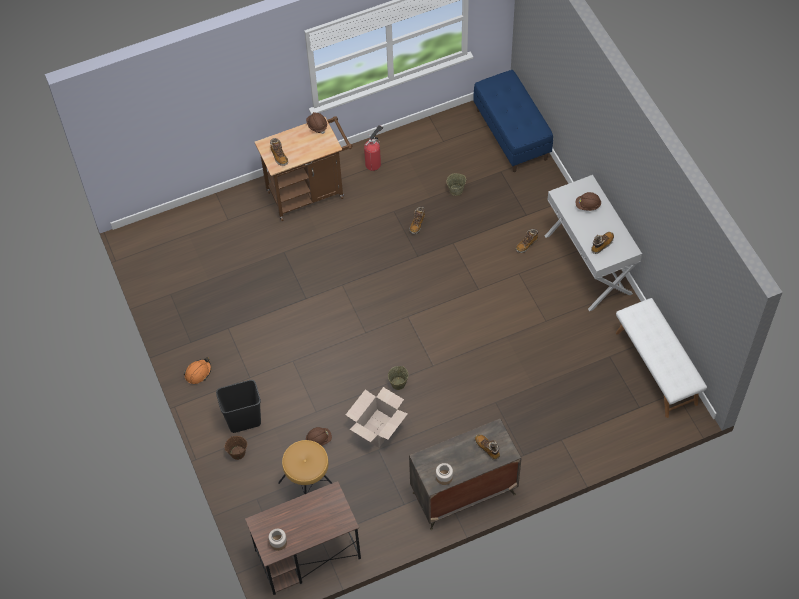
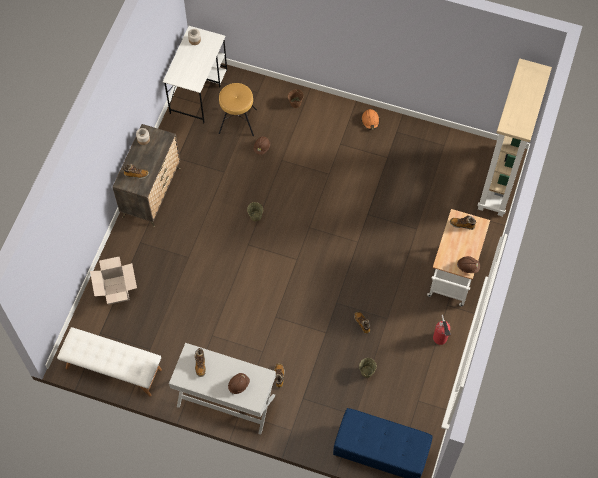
camera: 130 degrees right, 5 degrees up
black trash can [216,380,261,433] -> none
brown desk [245,481,361,595] -> white desk [163,26,227,124]
brown cart [255,116,352,221] -> white cart [427,209,490,307]
cardboard box [346,387,407,448] -> cardboard box moved to [90,256,137,305]
none -> beige bookcase [478,58,552,217]

